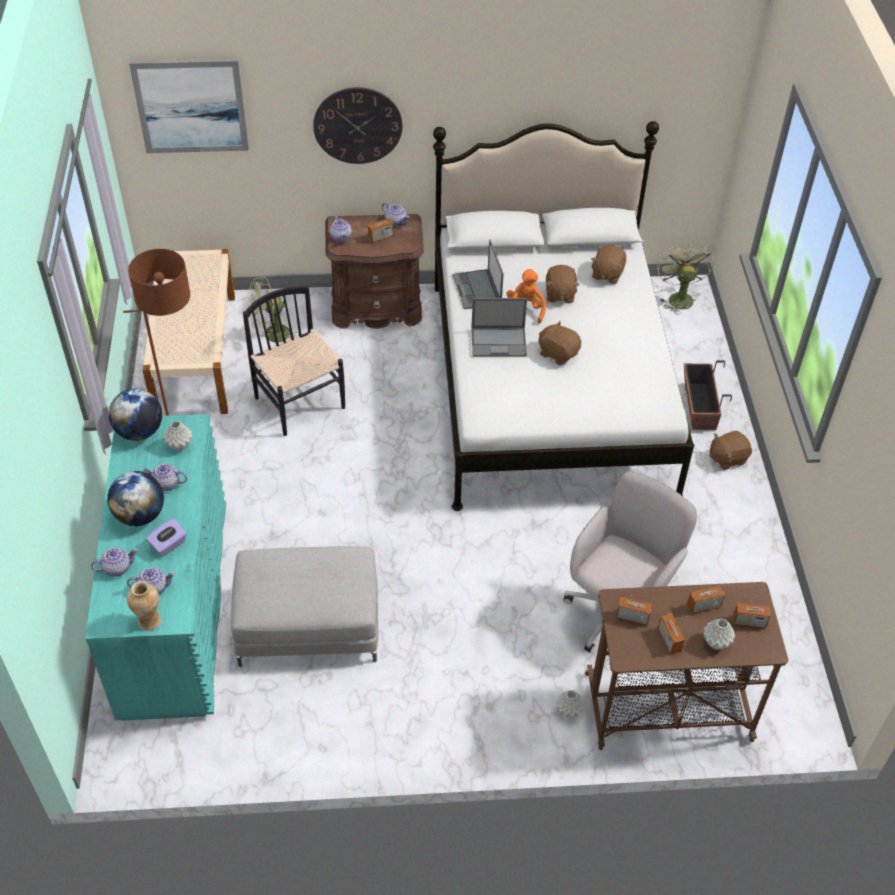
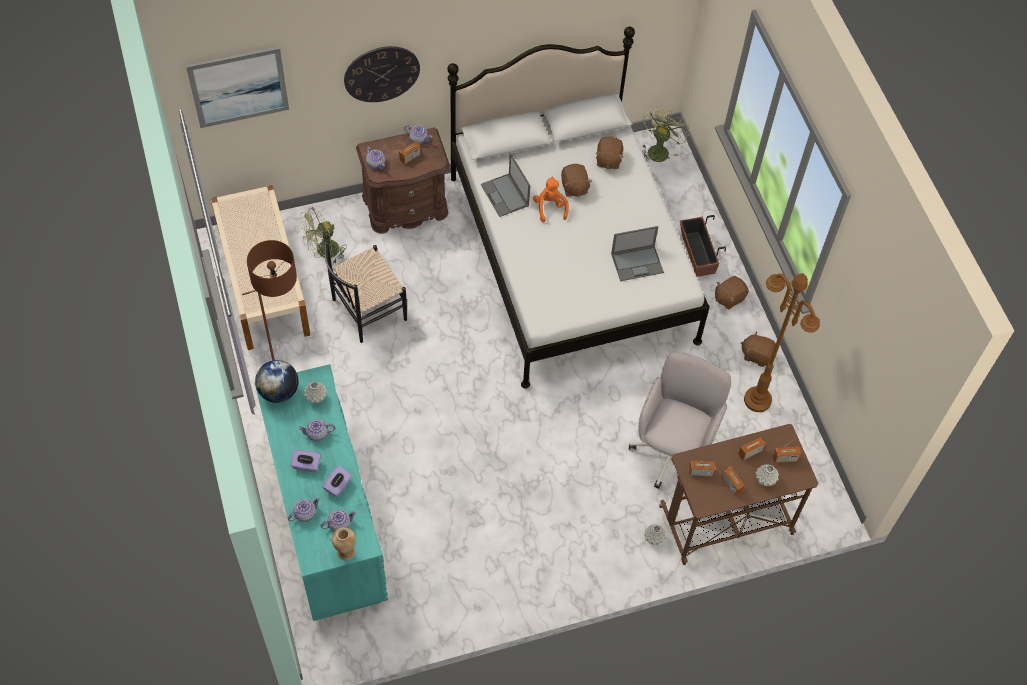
camera: 15 degrees left, 10 degrees up
globe [107,471,164,526] -> purple tissue box [291,449,321,472]
grey ottoman [231,546,378,667] -> none
black chair [243,286,345,436] -> black chair turned 75 degrees counterclockwise [324,241,407,343]
laptop [471,298,527,357] -> laptop moved to [611,226,664,281]
brown plush toy [539,321,581,365] -> brown plush toy moved to [741,331,776,367]
green fan [657,243,714,315] -> green fan turned 45 degrees clockwise [642,106,689,163]
none -> brown floor lamp [744,273,820,412]

